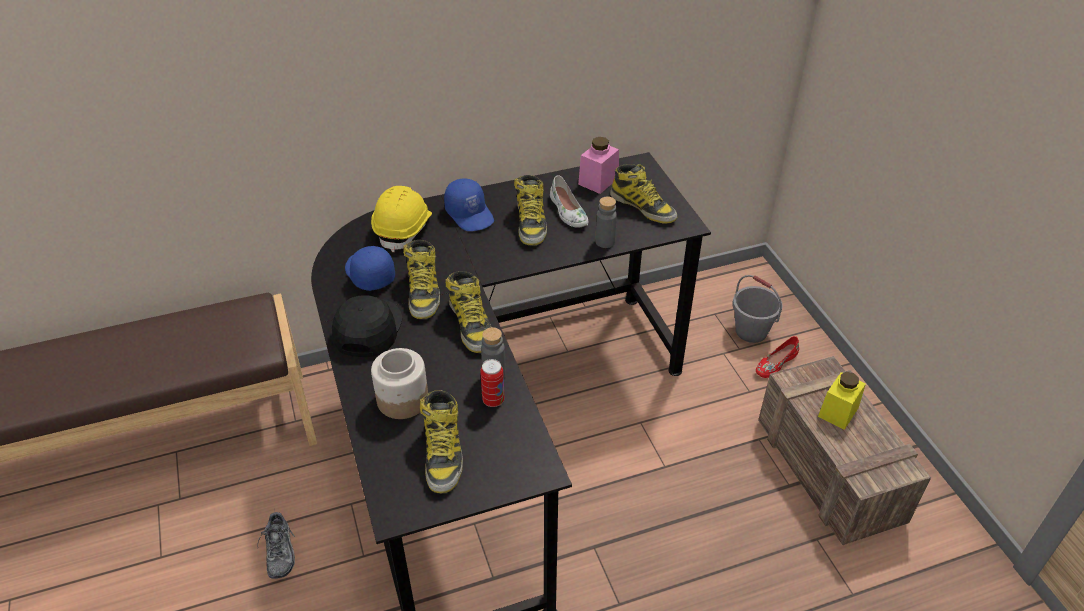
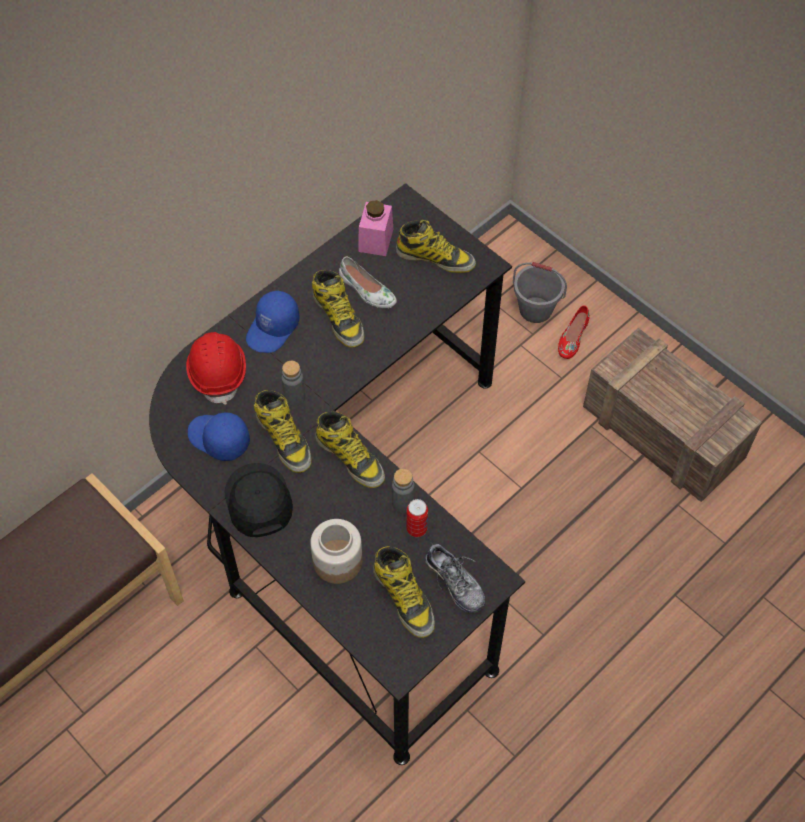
camera: 25 degrees left, 15 degrees up
shoe [257,510,295,579] -> shoe moved to [425,544,485,613]
yellow hard hat [371,186,432,252] -> red hard hat [186,332,246,405]
blue cap [444,178,494,231] -> blue cap turned 90 degrees clockwise [246,290,300,353]
grey bottle [595,197,617,248] -> grey bottle moved to [282,361,305,406]
yellow jar [818,372,866,430] -> none

